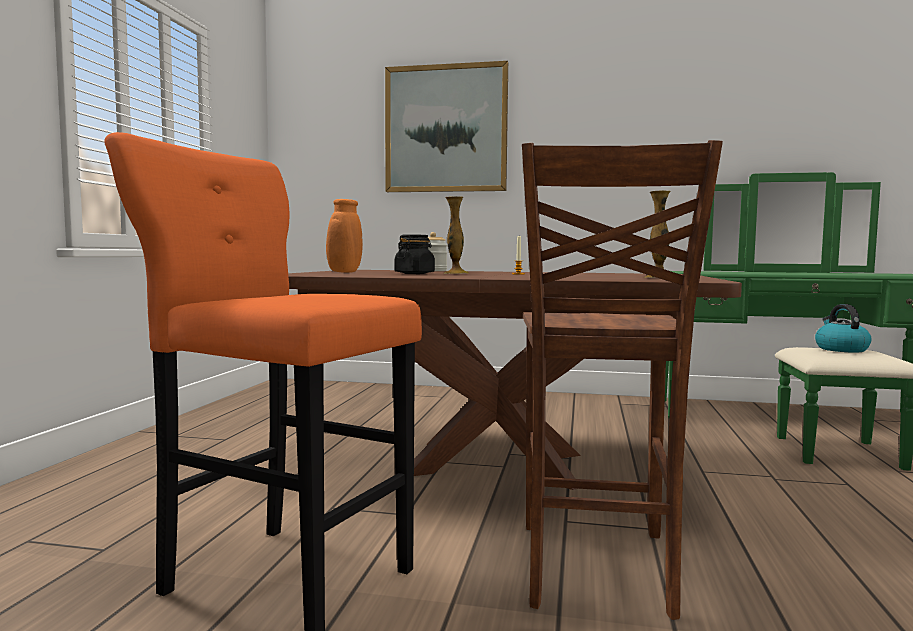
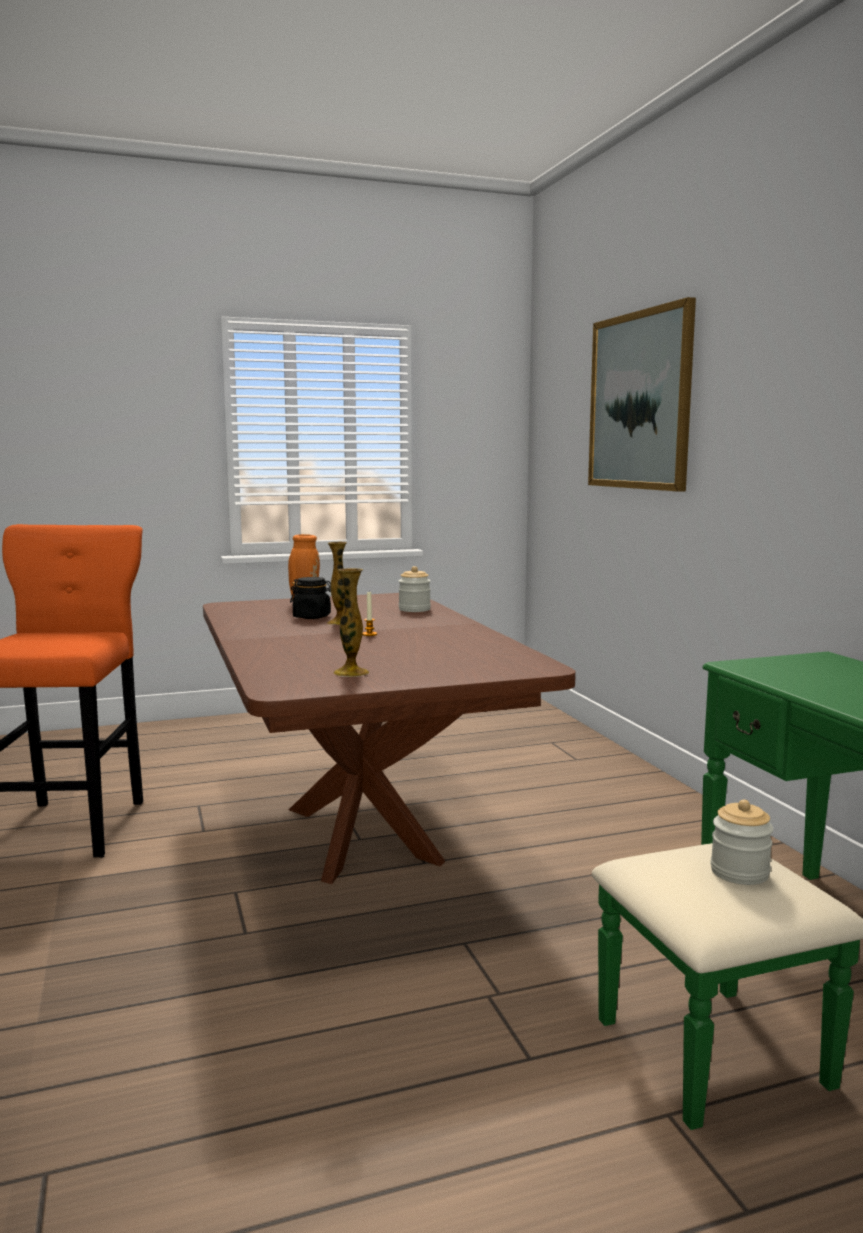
camera: 60 degrees right, 5 degrees up
brown chair [522,140,723,620] -> none
kettle [815,304,872,353] -> jar [710,800,773,885]

